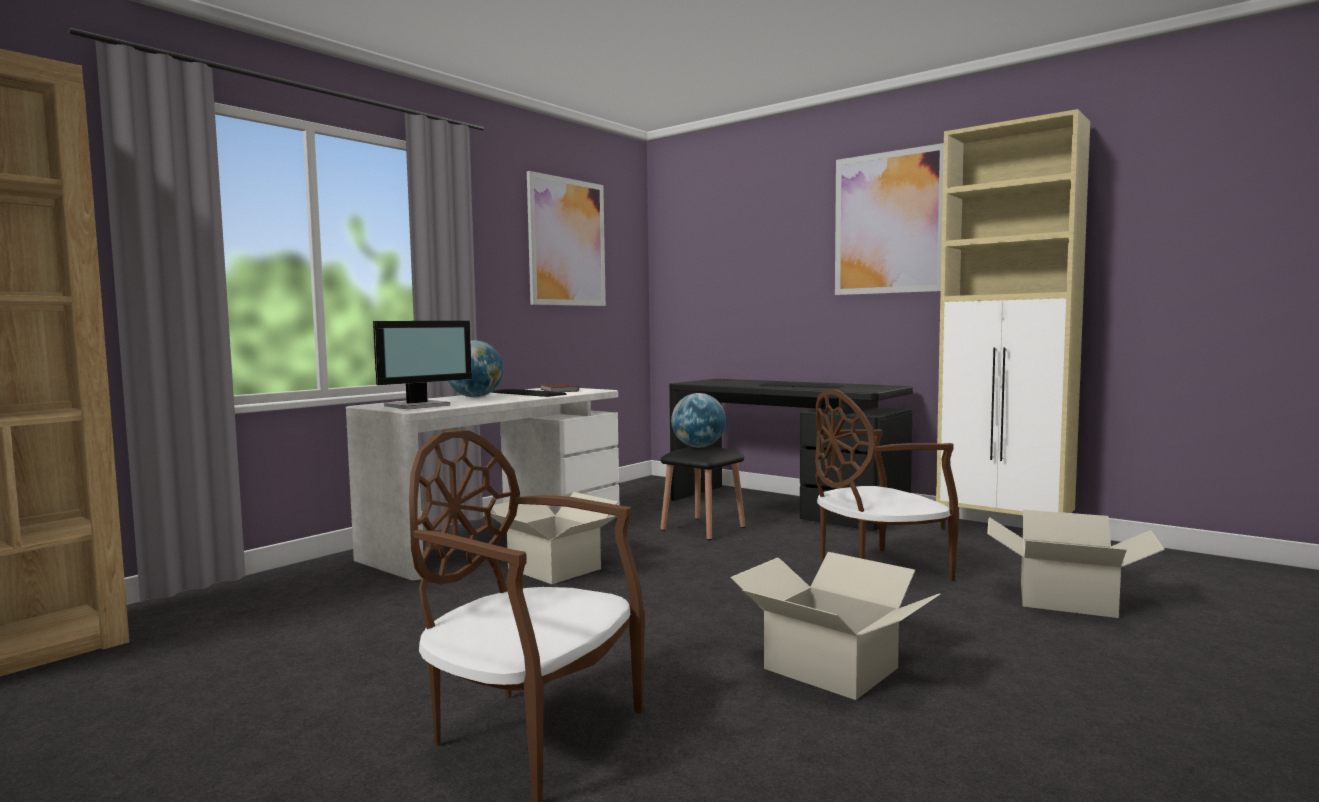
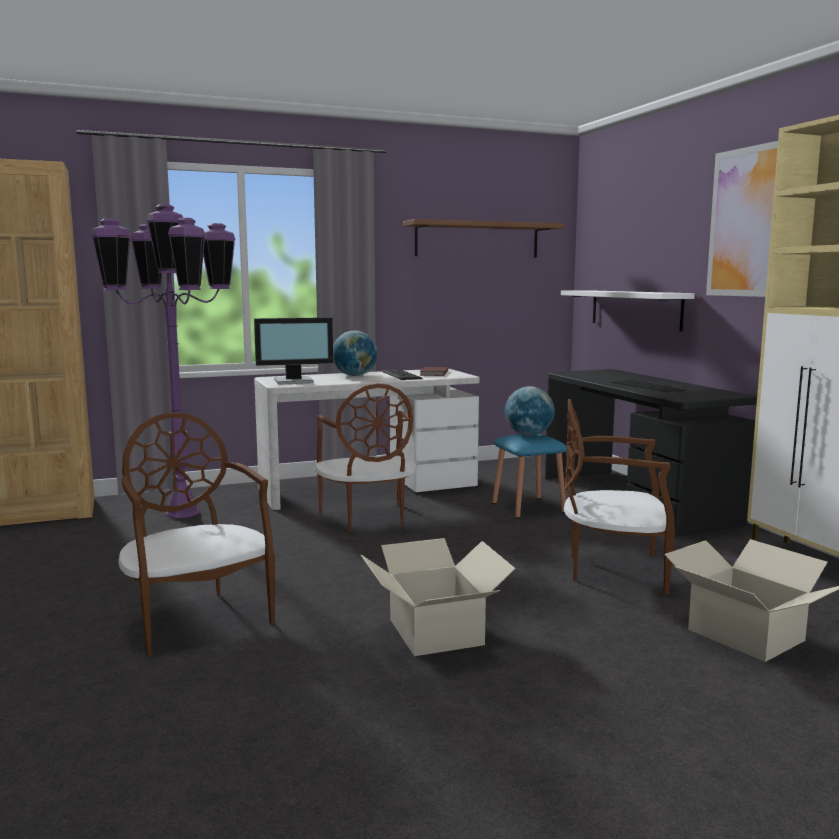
camera: 30 degrees right, 5 degrees up
cardboard box [491,492,619,584] -> brown chair [315,384,417,532]
picture [527,171,606,306] -> brown shelf [403,219,564,258]
black stool [660,446,745,540] -> blue stool [492,434,567,518]
none -> purple floor lamp [91,204,235,518]
none -> white shelf [561,290,695,331]

